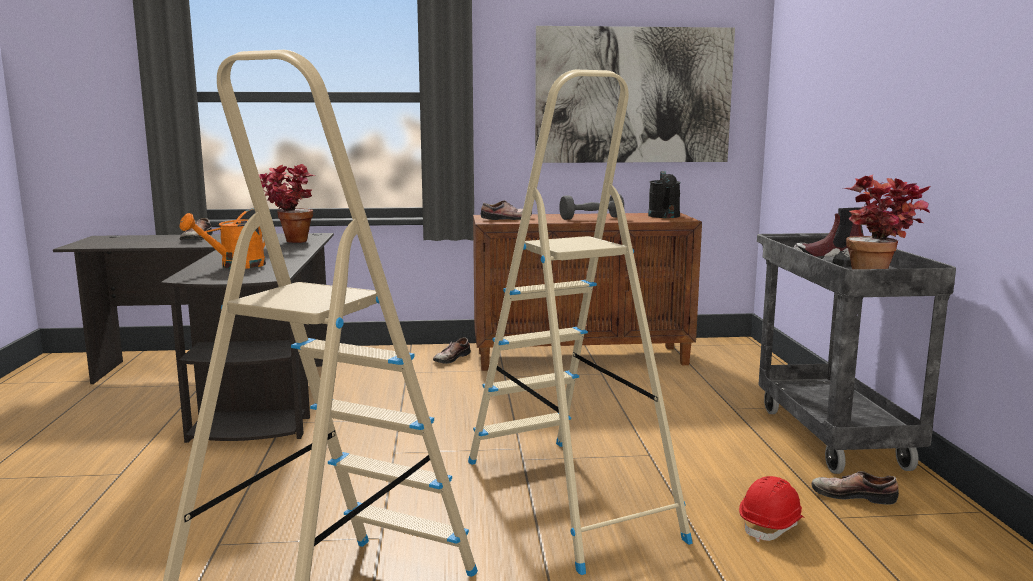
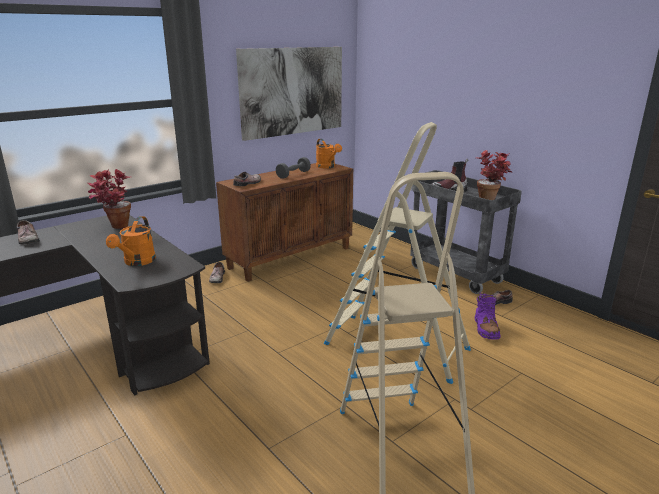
camera: 35 degrees left, 10 degrees up
black watering can [648,171,681,218] -> orange watering can [316,139,342,168]
red hard hat [739,476,805,542] -> purple boot [475,292,500,340]

